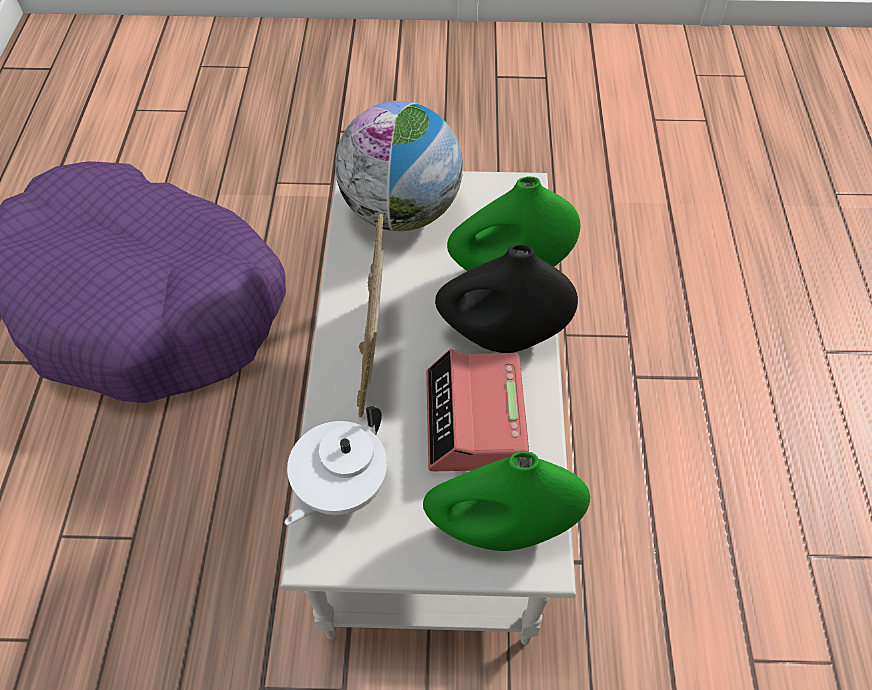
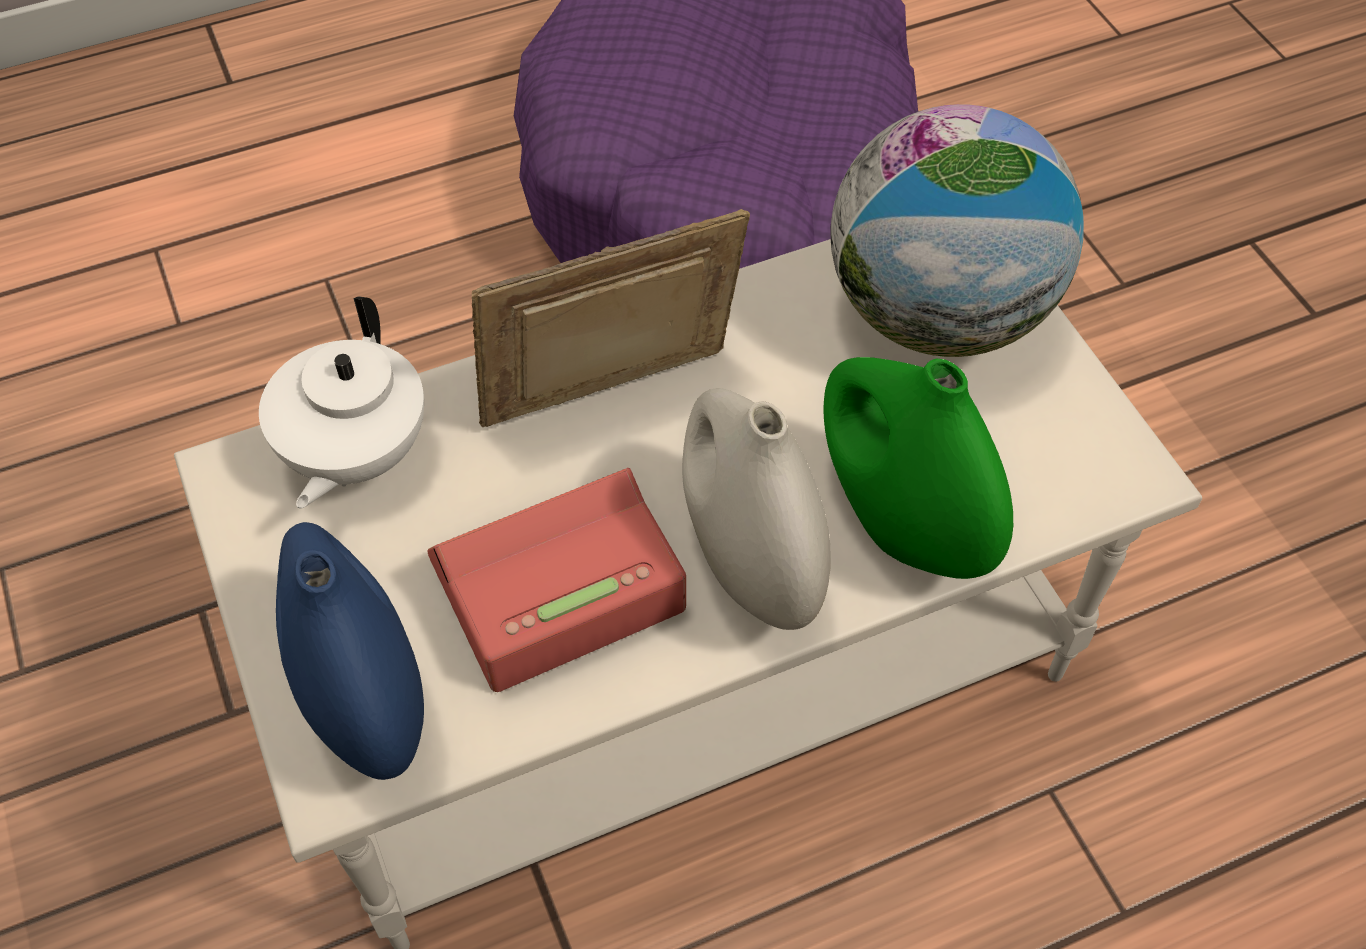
camera: 65 degrees right, 0 degrees up
white teapot [284,406,387,525] -> white teapot turned 90 degrees counterclockwise [259,297,424,509]
green vase [423,451,590,551] -> blue vase [276,522,424,780]
black vase [435,244,578,353] -> white vase [682,388,831,630]

